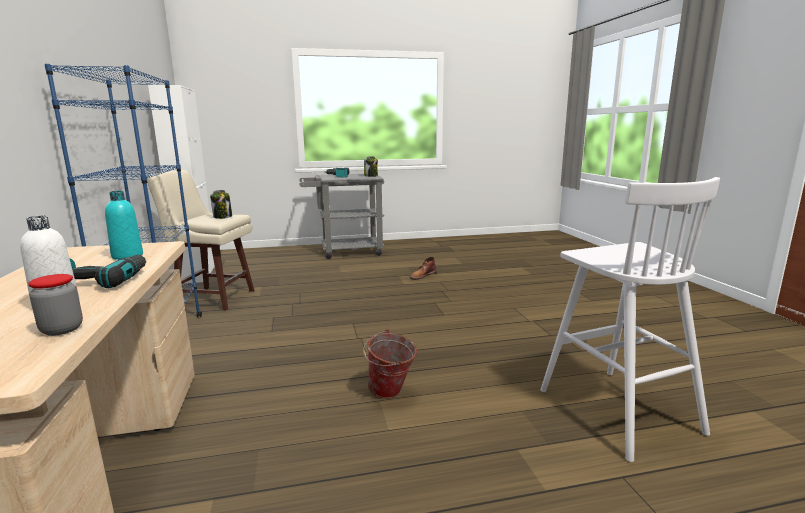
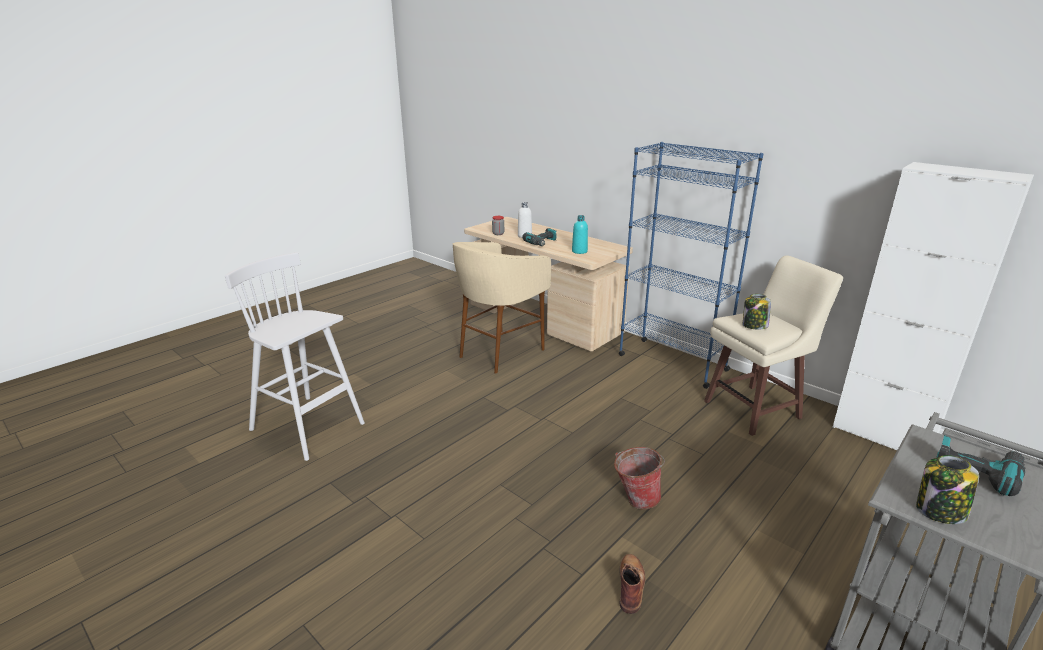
camera: 145 degrees right, 10 degrees up
bucket [363,329,417,398] -> bucket moved to [614,447,665,510]
none -> beige stool [453,242,551,374]

